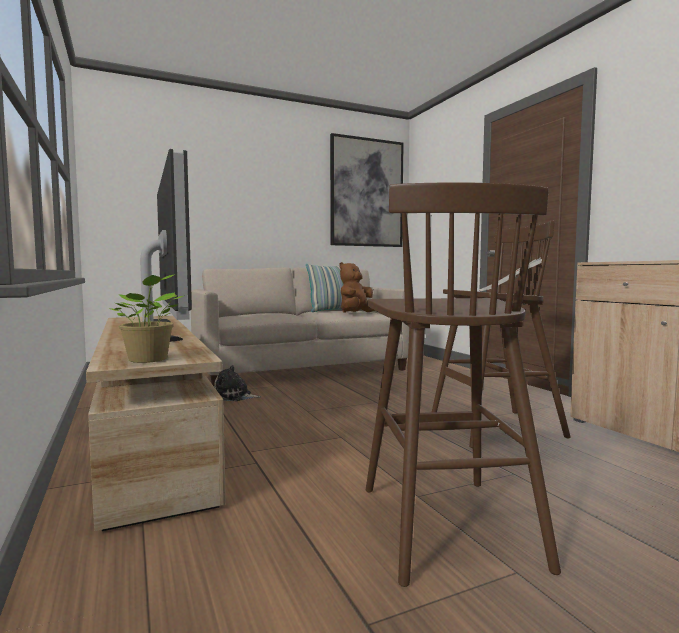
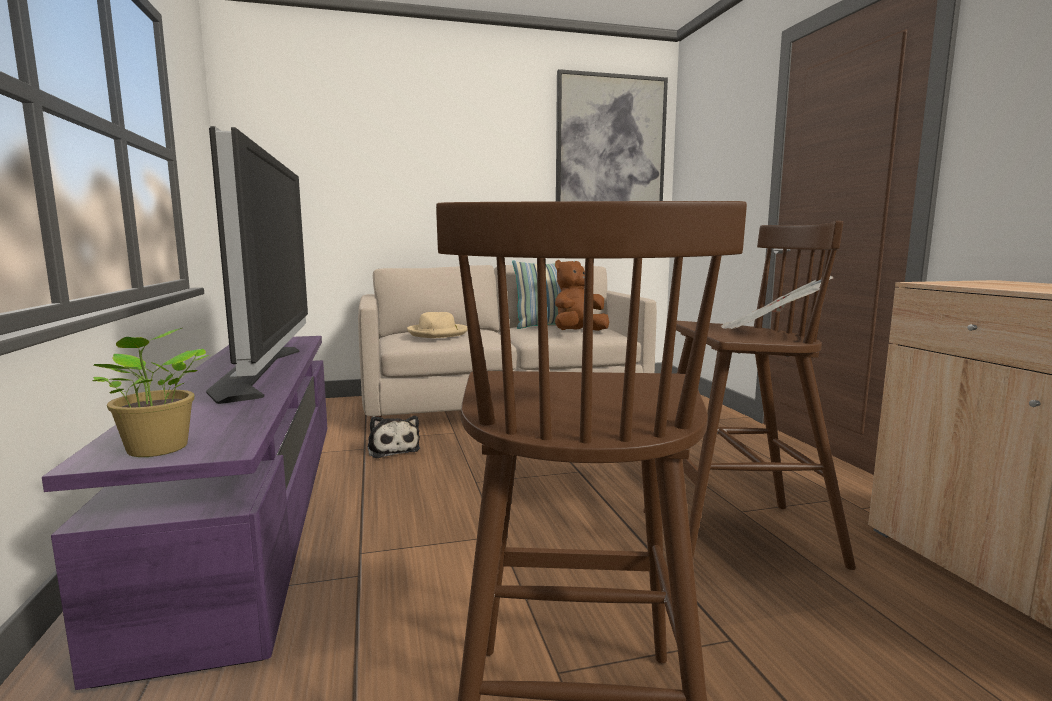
camera: 10 degrees right, 5 degrees up
beige tv stand [86,316,226,531] -> purple tv stand [42,336,327,690]
plush toy [214,365,261,401] -> plush toy turned 135 degrees counterclockwise [367,416,420,459]
none -> beige hat [407,312,468,338]

